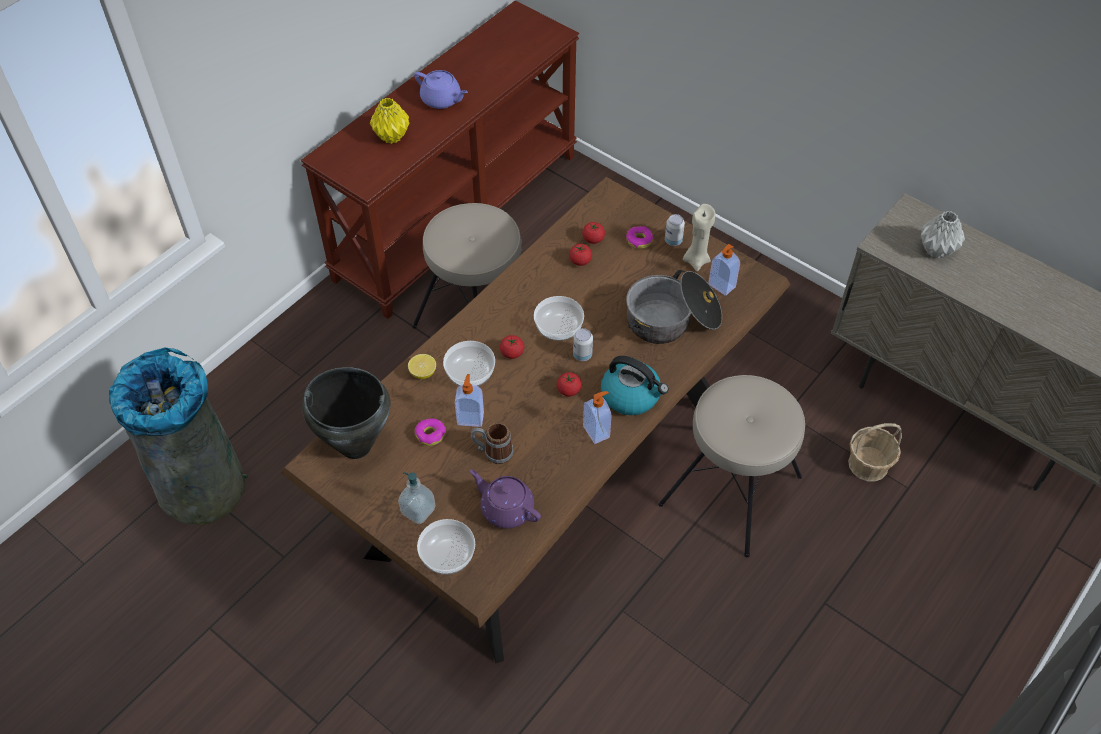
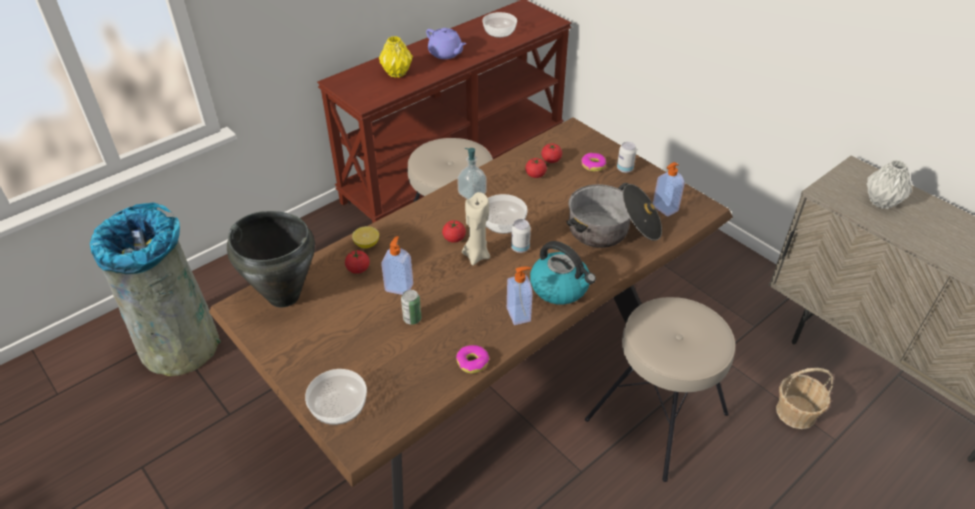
camera: 10 degrees right, 10 degrees down
soap dispenser [398,472,435,524] -> soap dispenser moved to [457,148,487,199]
donut [415,418,446,446] -> donut moved to [456,345,490,373]
bowl [443,341,495,386] -> bowl moved to [482,12,517,38]
purple teapot [469,470,541,529] -> none
mug [471,423,513,464] -> can [401,290,421,325]
tomato [557,372,582,397] -> tomato moved to [345,250,370,274]
beige candle [683,204,716,272] -> beige candle moved to [462,192,490,266]

